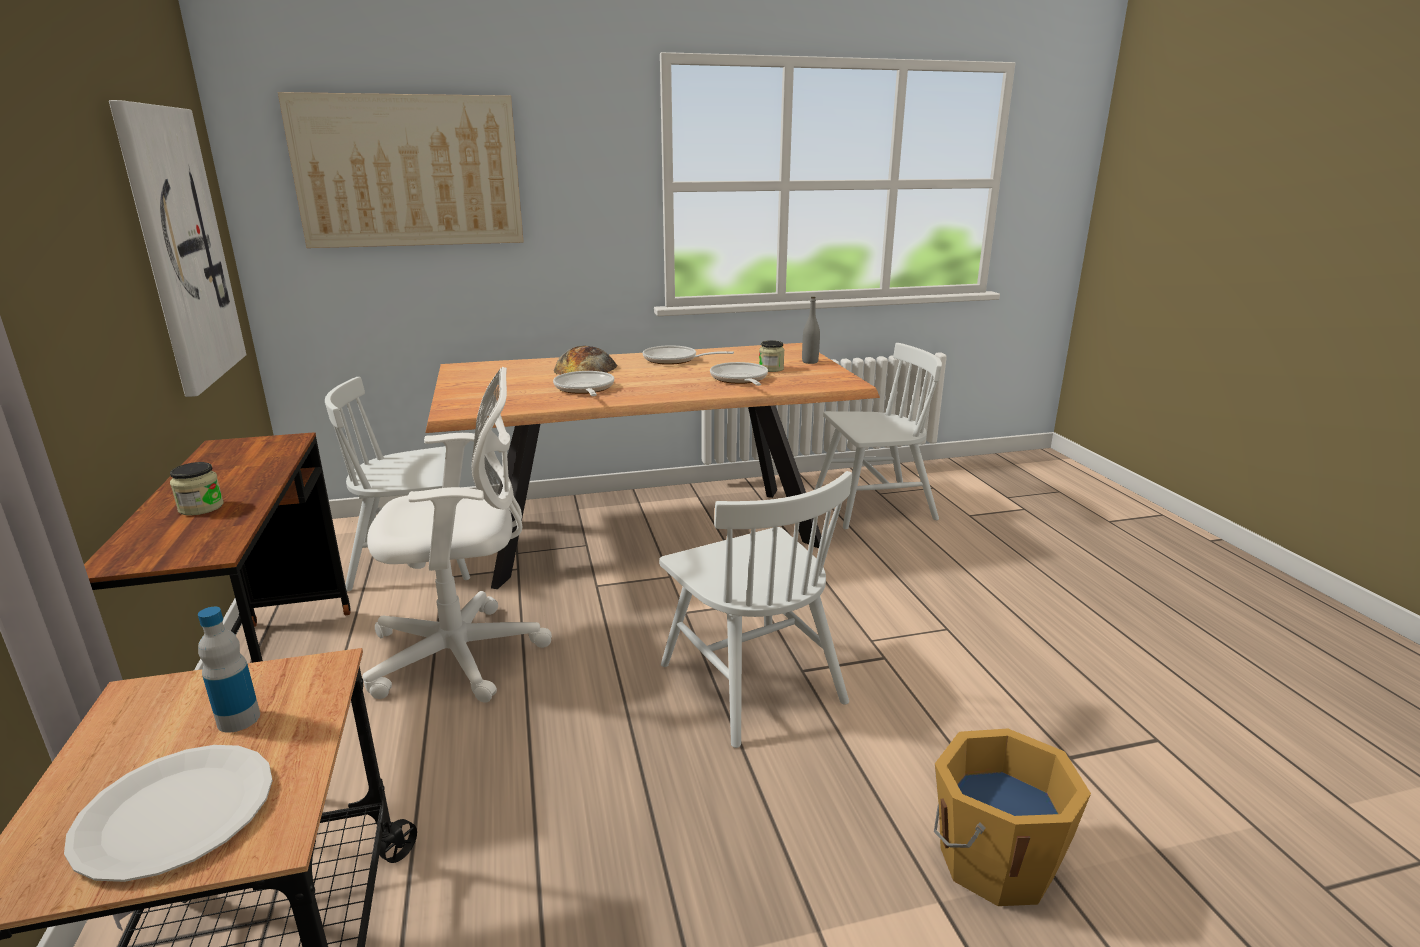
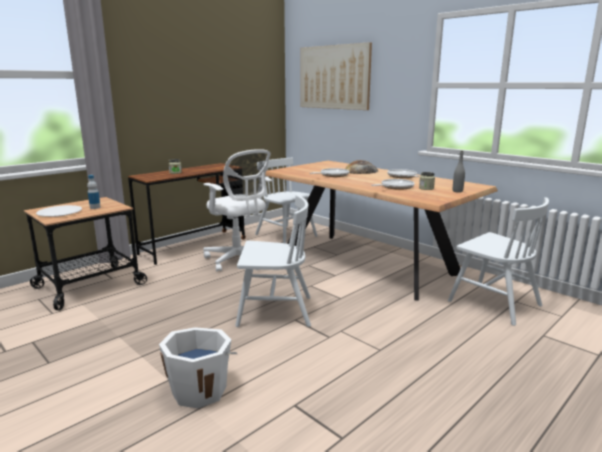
camera: 60 degrees right, 5 degrees down
picture [109,100,246,397] -> none
white chair [659,471,852,748] -> white chair turned 120 degrees counterclockwise [235,195,311,327]
orange bucket [934,728,1091,906] -> white bucket [159,327,237,408]

